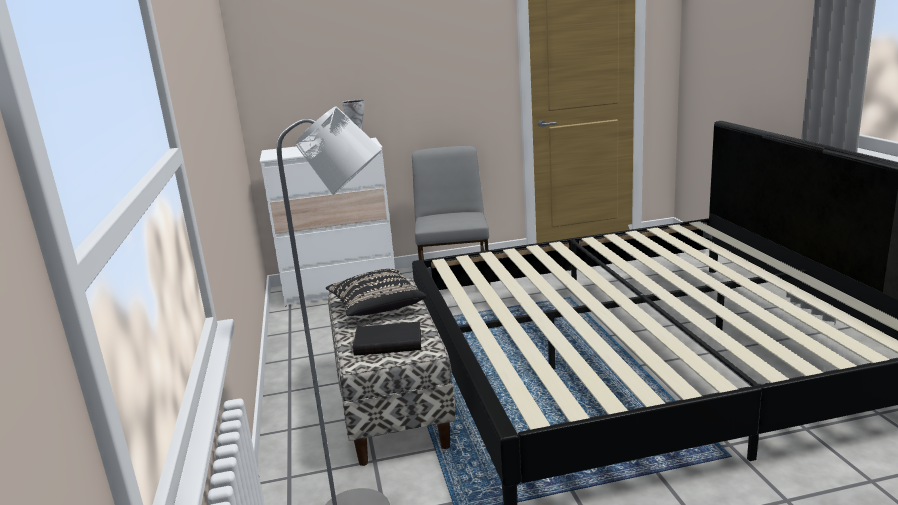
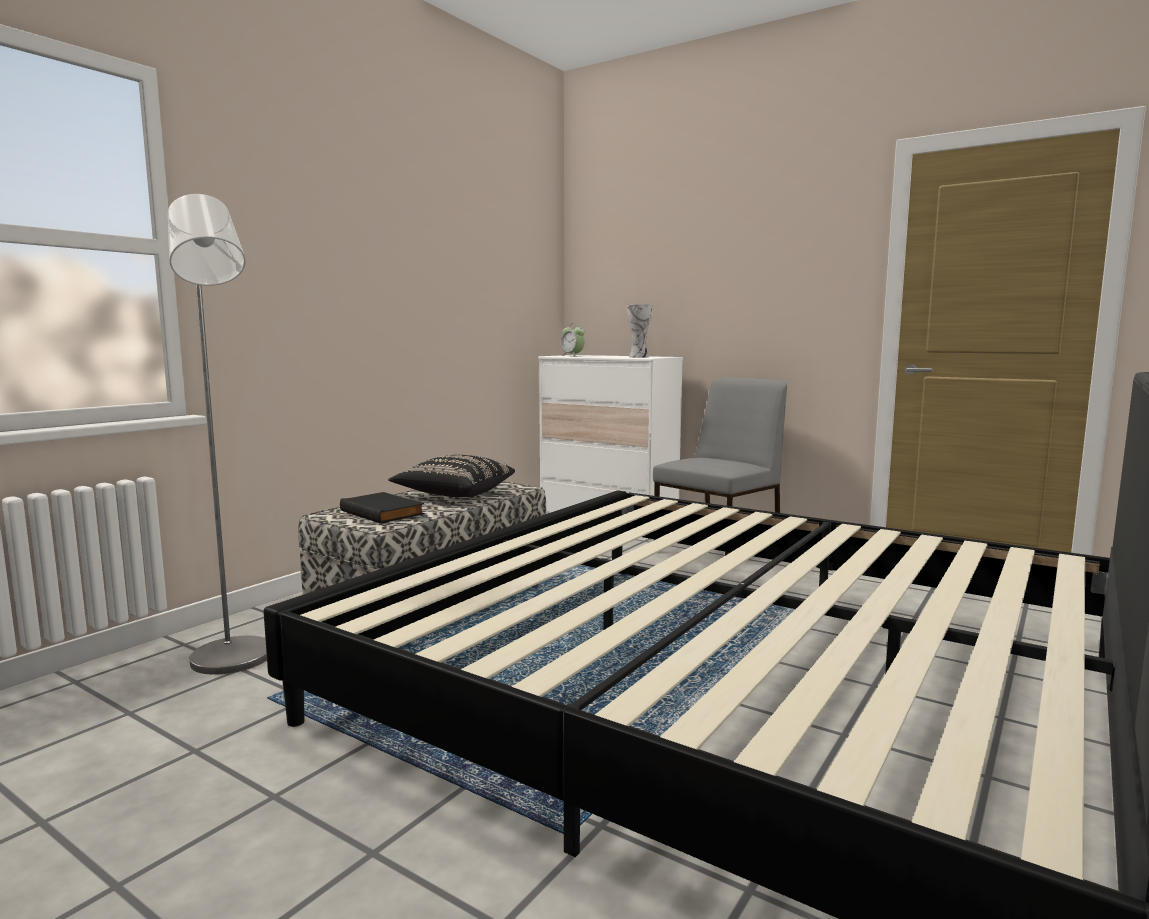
camera: 45 degrees right, 10 degrees down
none -> alarm clock [561,323,584,356]

